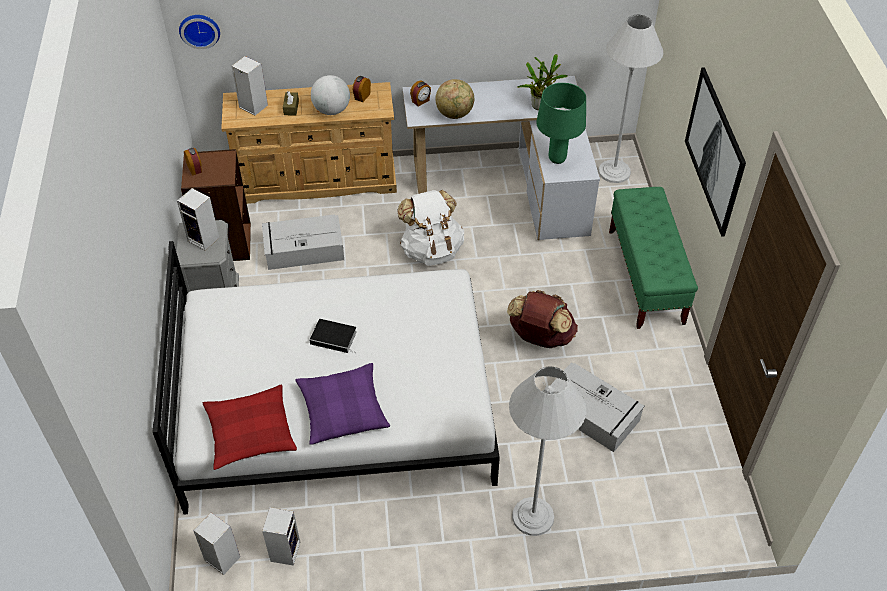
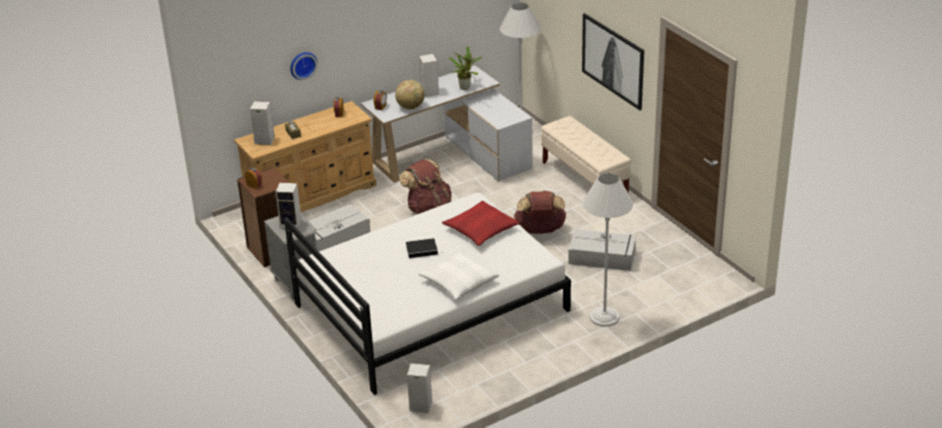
camera: 25 degrees left, 15 degrees down
wall clock [179,15,220,49] -> wall clock moved to [290,52,318,80]
red pillow [203,385,297,470] -> red pillow moved to [442,201,519,246]
speaker [262,507,300,566] -> speaker moved to [419,54,439,97]
purple pillow [295,363,390,445] -> white pillow [418,250,499,300]
globe [311,75,350,115] -> none
white backpack [397,190,464,266] -> brown backpack [399,159,451,214]
green table lamp [536,83,586,164] -> none
green bench [609,187,698,329] -> beige bench [541,116,631,194]

